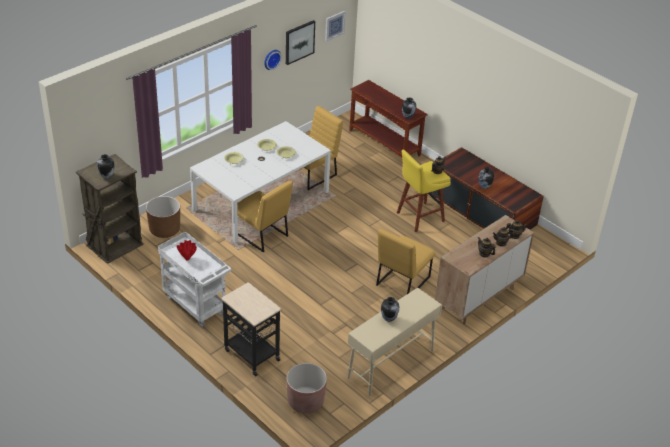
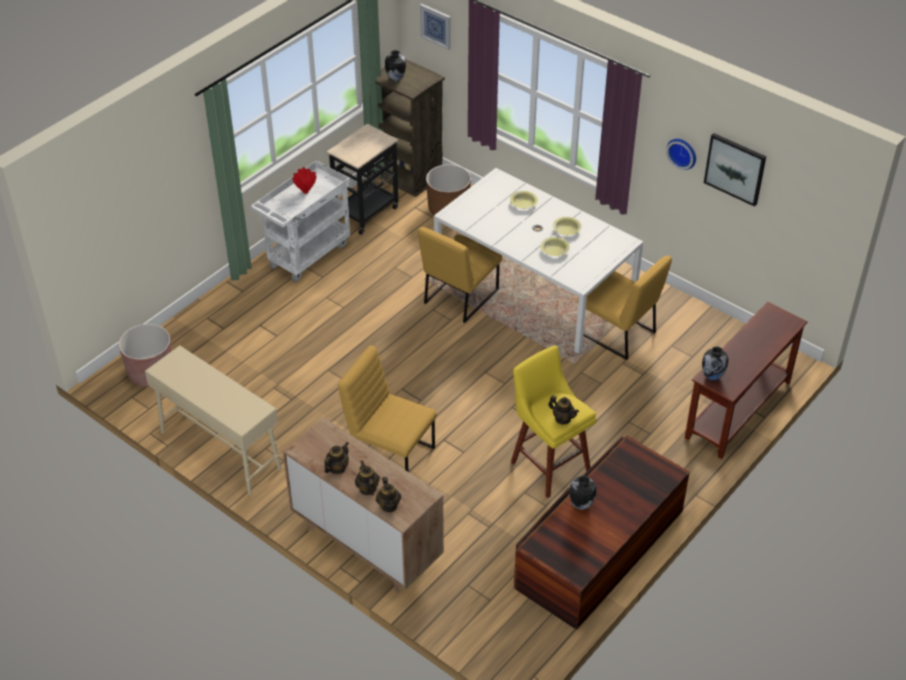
camera: 85 degrees right, 5 degrees up
cart [221,282,282,376] -> cart moved to [327,124,398,235]
picture [325,11,346,41] -> picture moved to [420,4,451,50]
vase [381,297,399,322] -> none

